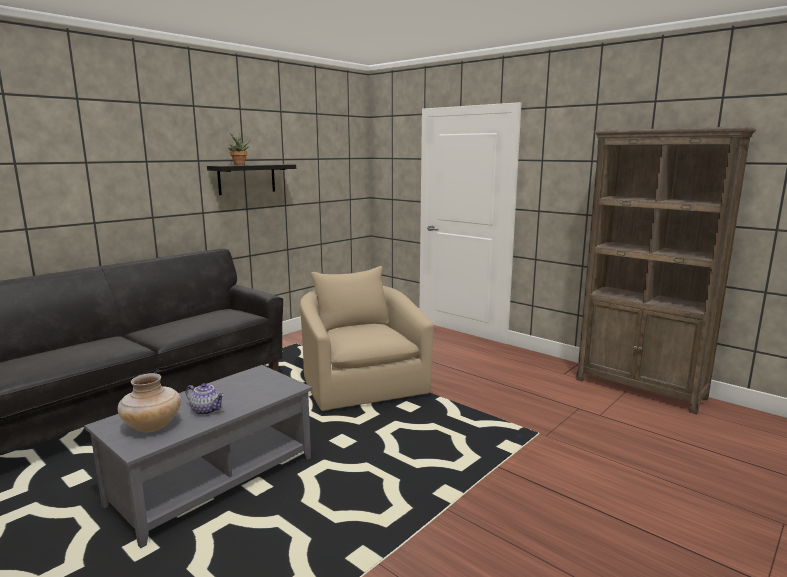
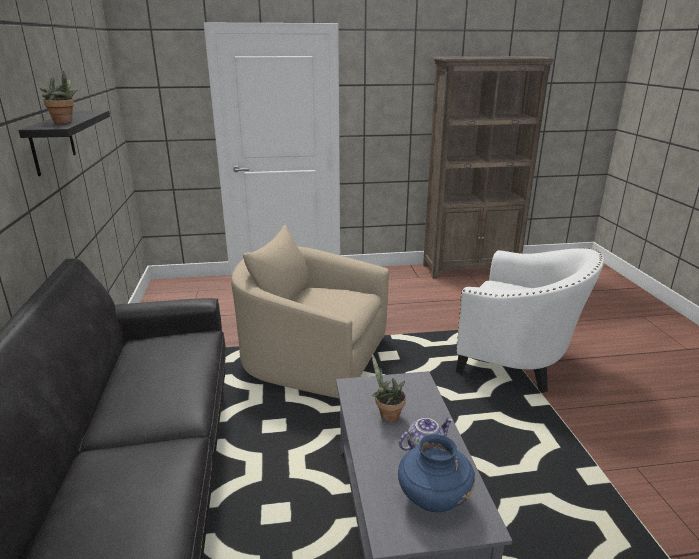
camera: 50 degrees left, 10 degrees up
beige vase [118,373,181,432] -> blue vase [398,434,475,512]
none -> potted plant [372,354,406,422]
none -> white armchair [456,248,604,393]

